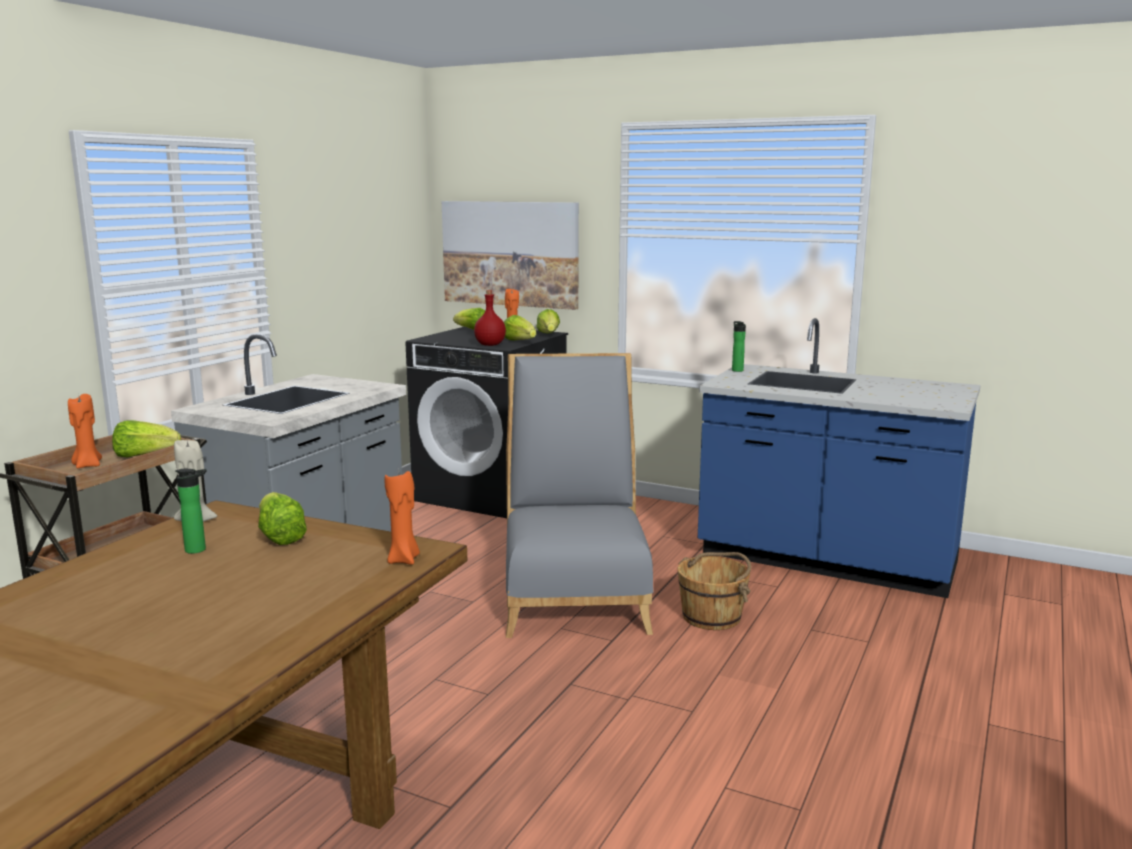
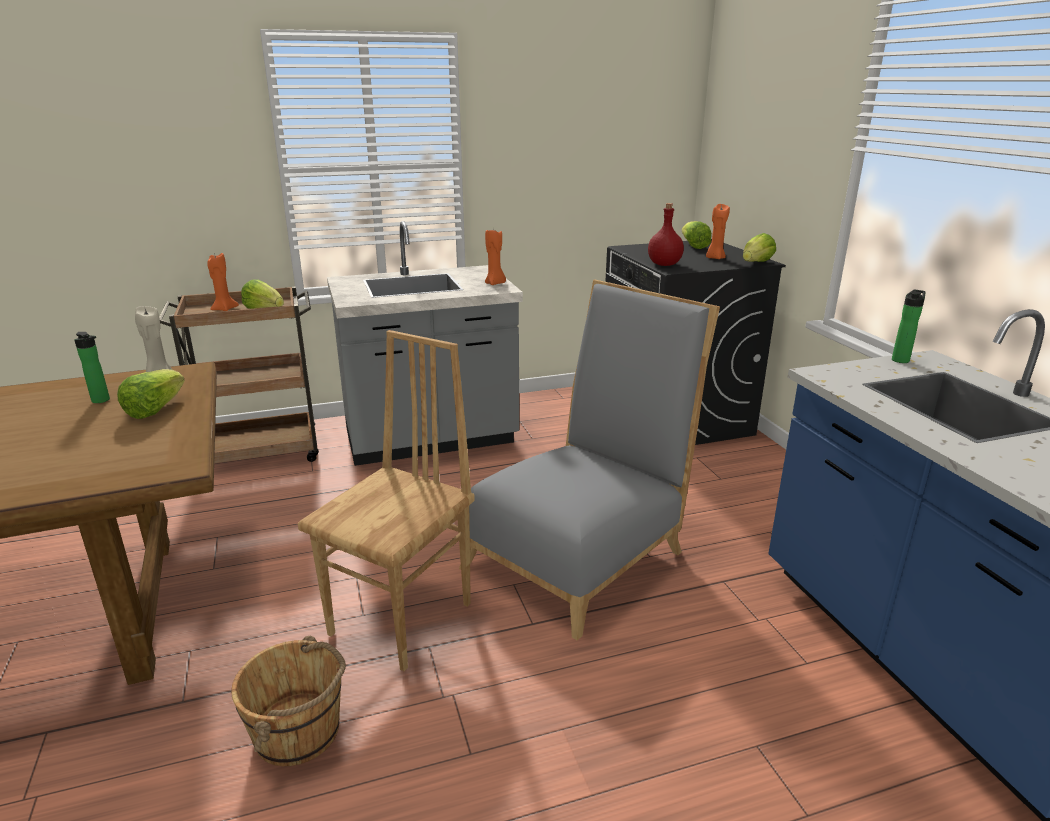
camera: 45 degrees right, 10 degrees up
orange candle [385,471,420,565] -> orange candle moved to [485,229,506,285]
picture [442,201,579,310] -> none
lettuce [504,315,536,341] -> none
brown bucket [677,552,751,630] -> brown bucket moved to [231,636,346,766]
none -> brown chair [298,330,475,671]

